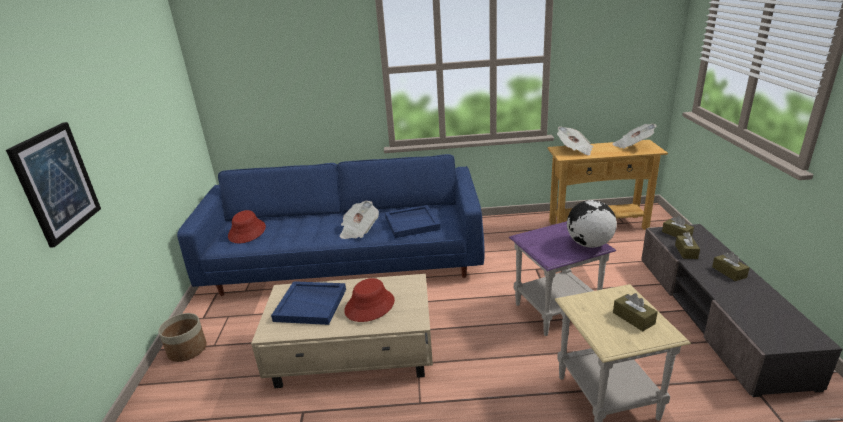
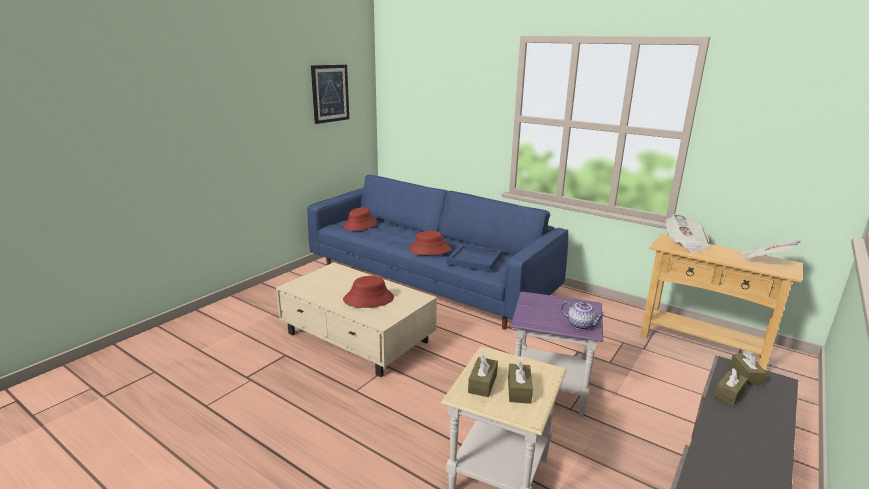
camera: 35 degrees right, 5 degrees down
picture [6,122,101,248] -> picture moved to [311,65,349,124]
planter [158,313,207,362] -> none
blue tray [271,281,346,325] -> none
newspaper [340,201,379,239] -> red hat [408,231,451,255]
globe [567,200,617,248] -> teapot [561,302,606,330]
brown tissue box [712,252,750,281] -> brown tissue box moved to [468,354,498,397]

